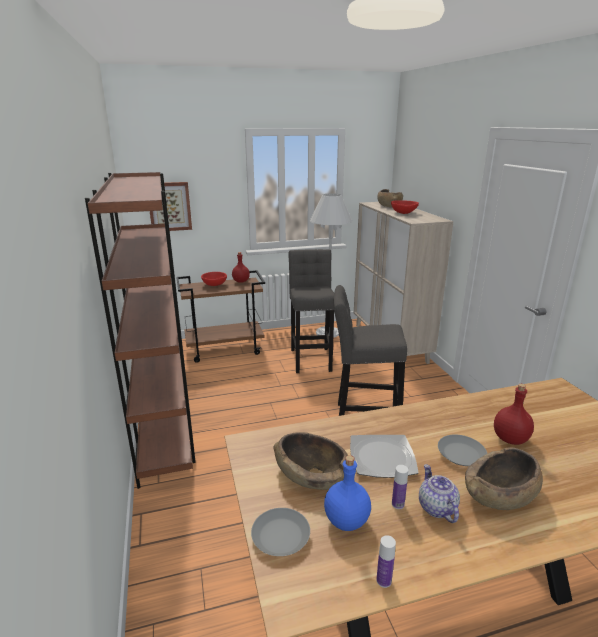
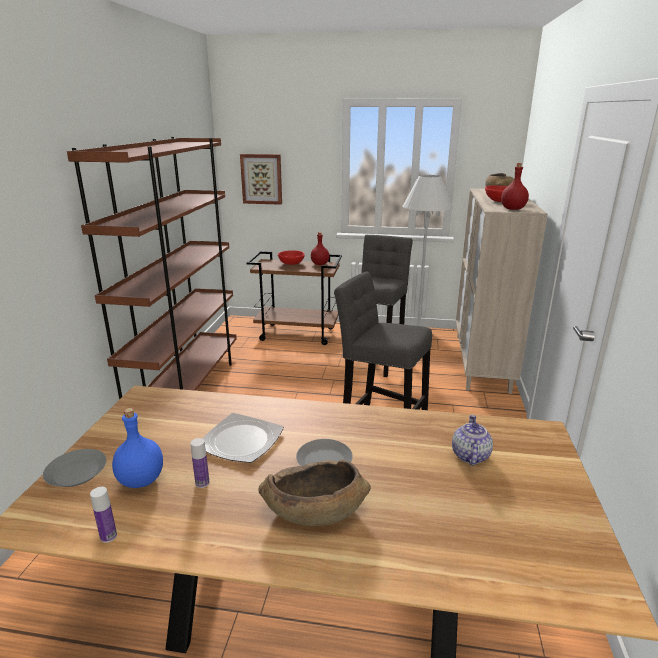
camera: 25 degrees right, 0 degrees up
brown bowl [273,432,348,490] -> none
teapot [419,464,460,523] -> teapot moved to [452,415,493,466]
red bottle [494,384,534,445] -> red bottle moved to [501,163,529,210]

